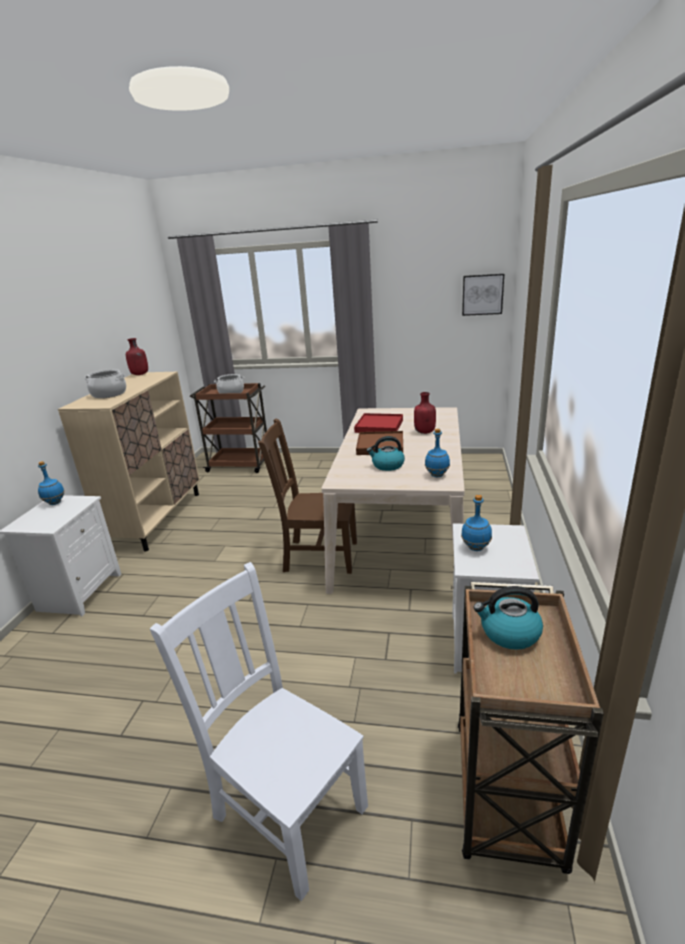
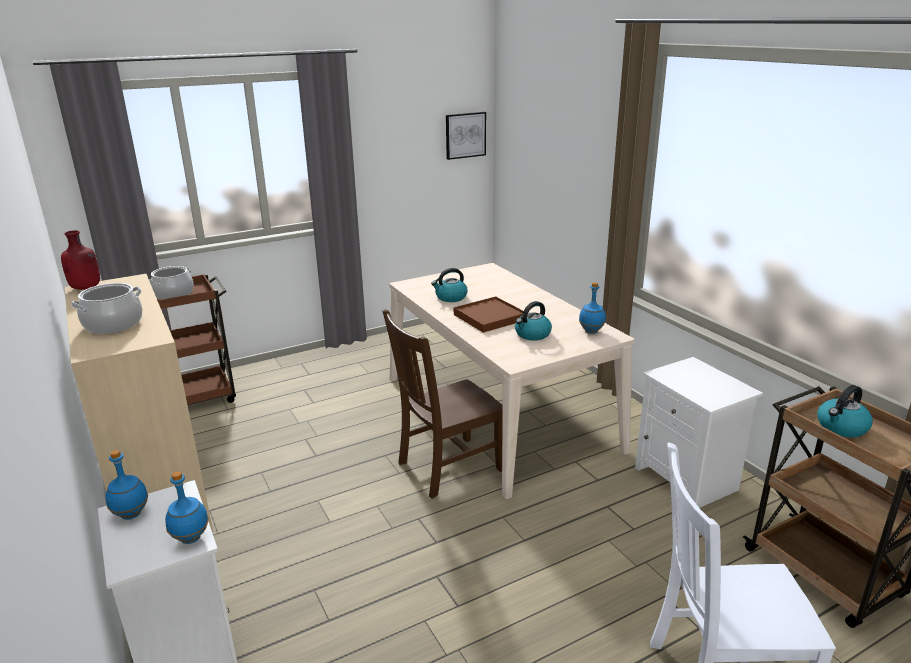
camera: 40 degrees left, 0 degrees up
red tray [354,413,403,433] -> kettle [431,268,468,302]
red bottle [414,392,436,434] -> none
blue bottle [461,495,492,551] -> blue bottle moved to [165,471,209,544]

